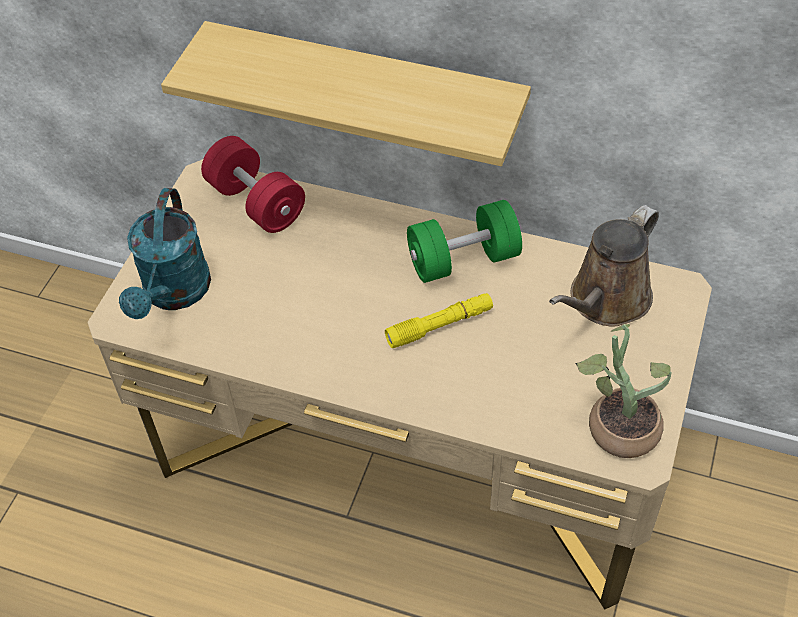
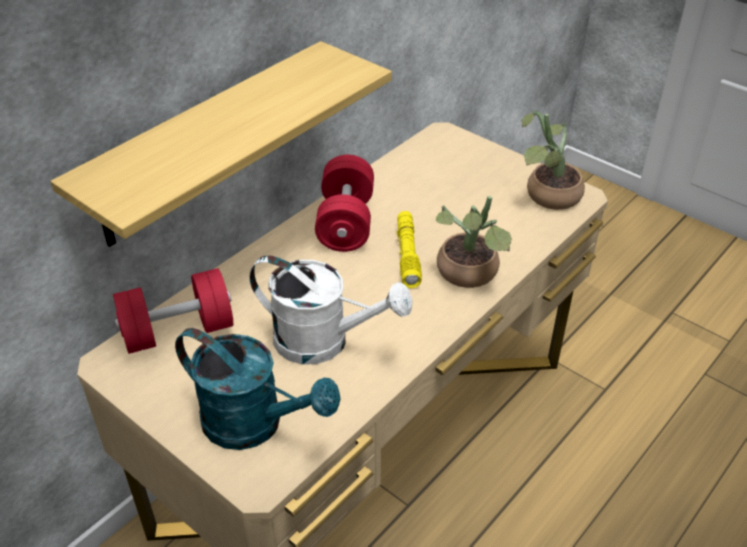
camera: 70 degrees left, 10 degrees down
green dumbbell [407,200,522,283] -> red dumbbell [315,155,374,252]
brown watering can [549,205,659,327] -> none
none -> white watering can [249,255,413,365]
none -> potted plant [436,196,512,288]

